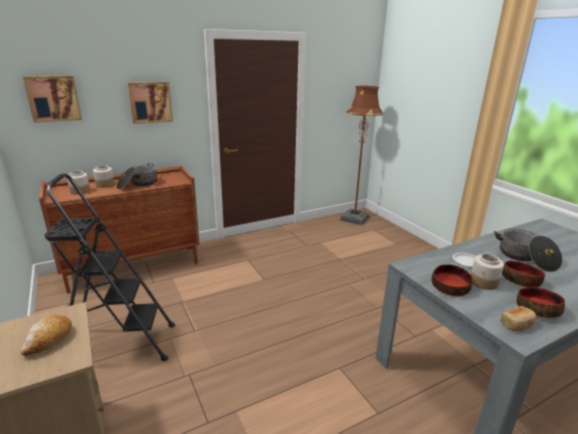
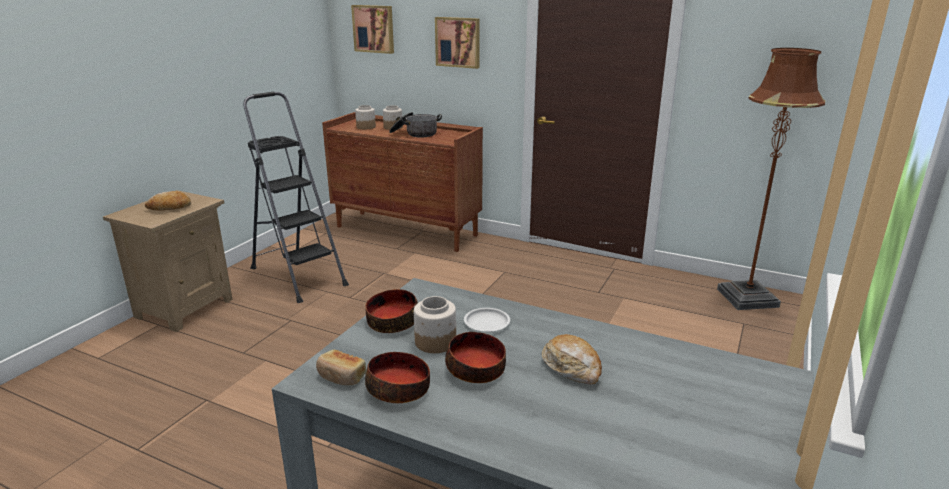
camera: 55 degrees right, 0 degrees up
cooking pot [494,229,563,272] -> bread [542,334,602,384]

